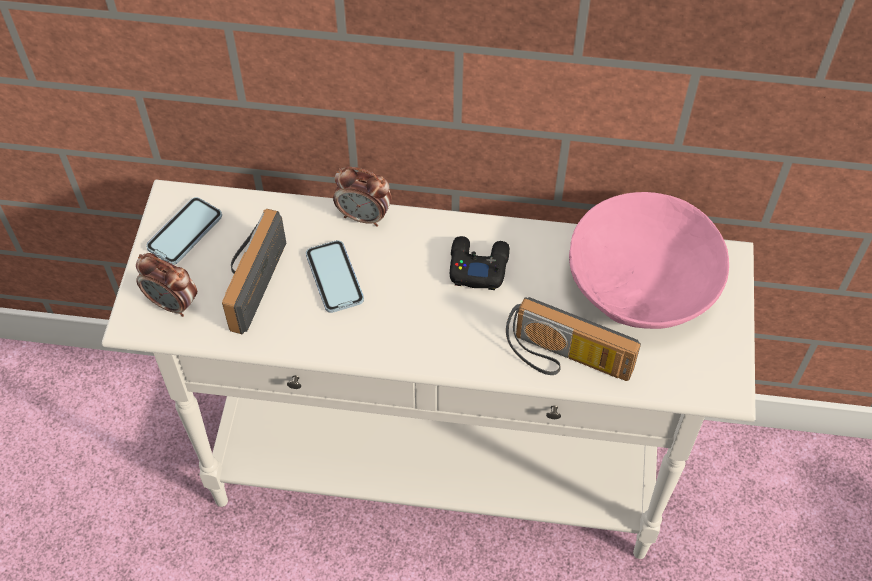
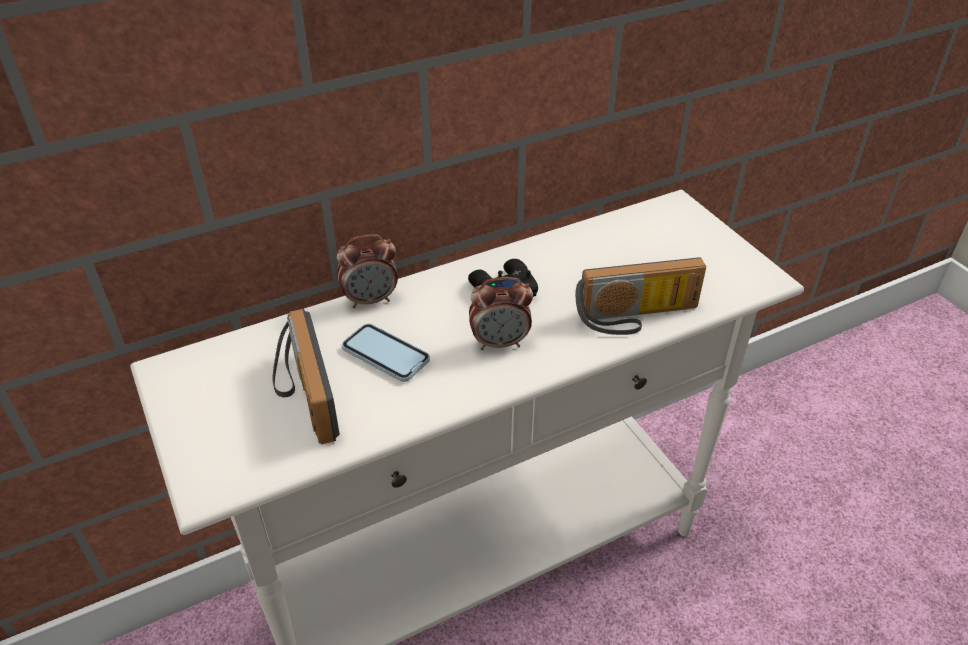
camera: 35 degrees left, 15 degrees down
alarm clock [136,253,197,317] -> alarm clock moved to [469,277,533,350]
phone [146,197,222,265] -> none
pink bowl [569,192,729,329] -> none

